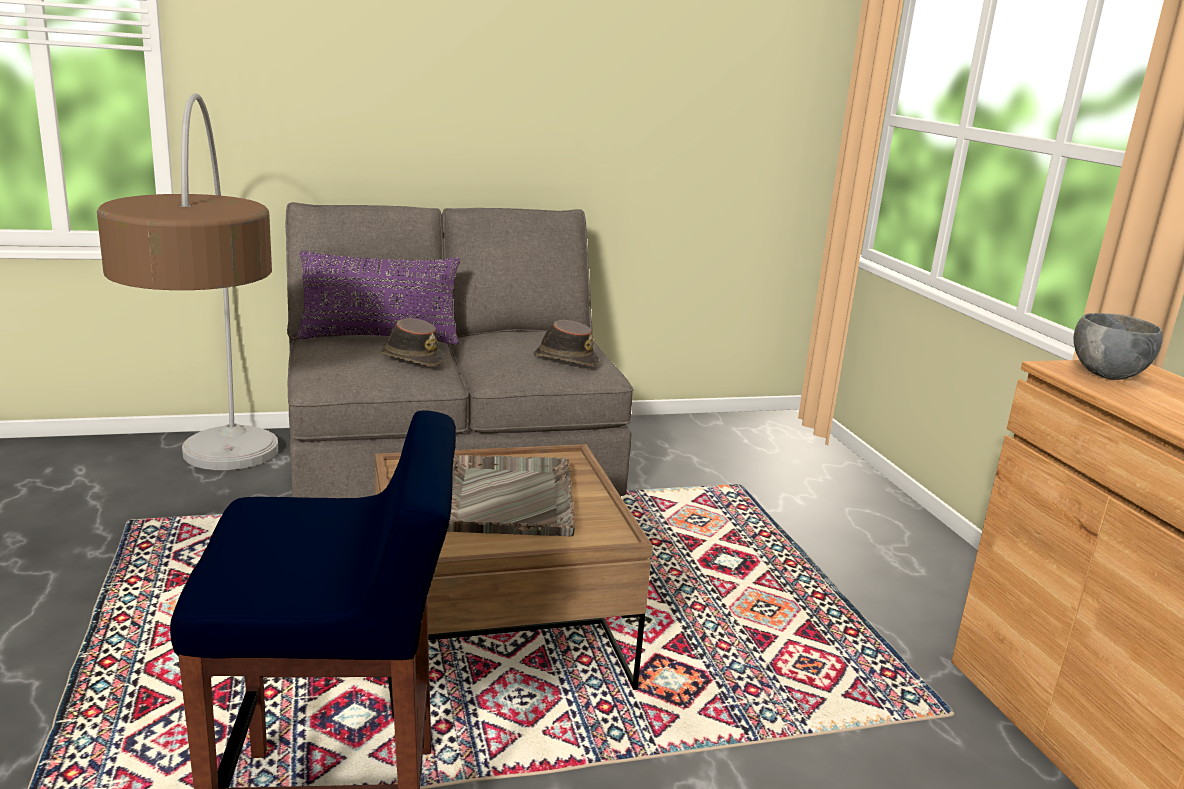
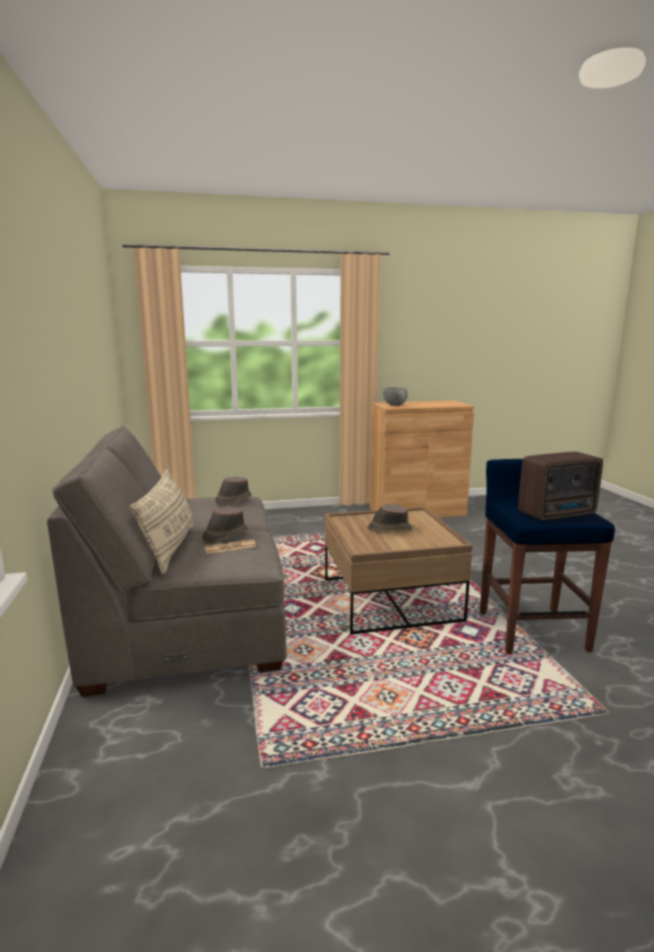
camera: 85 degrees left, 5 degrees down
floor lamp [97,93,278,470] -> none
purple pillow [297,250,460,345] -> beige pillow [130,469,193,575]
grey tray [447,455,575,536] -> brown hat [367,504,413,531]
none -> newspaper [204,539,257,554]
none -> radio [518,452,603,520]

